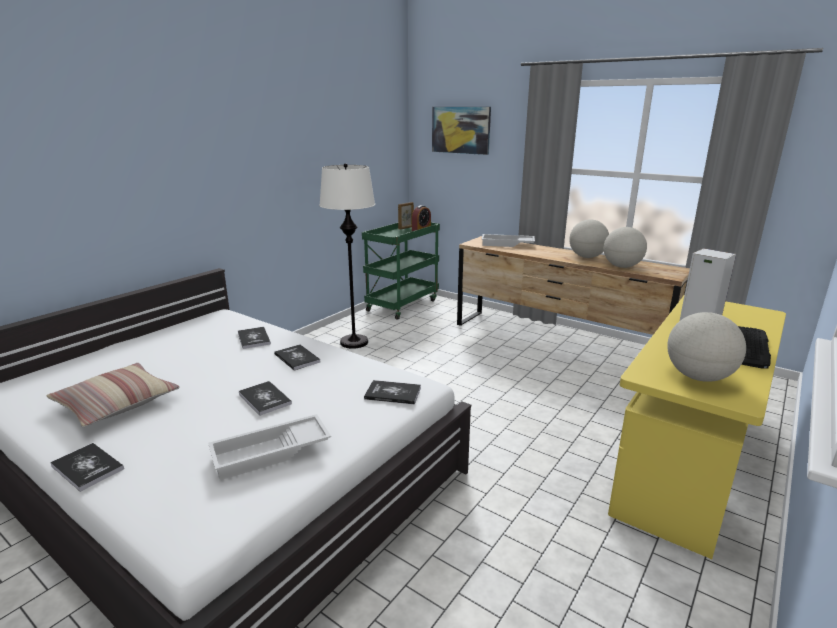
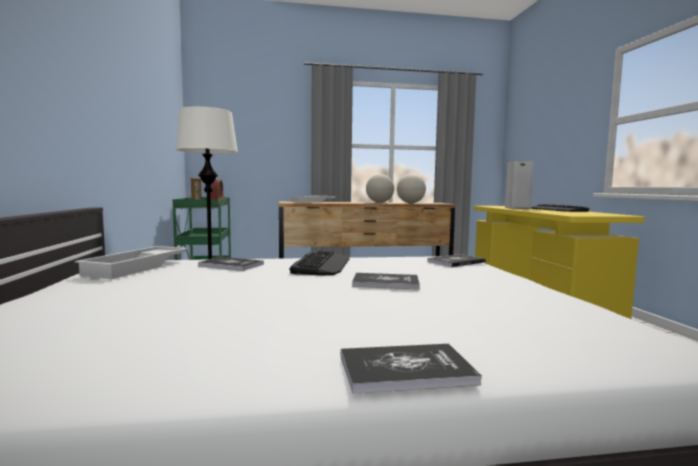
camera: 45 degrees left, 15 degrees down
pillow [46,363,180,427] -> none
white tray [208,414,331,480] -> white tray moved to [75,246,188,279]
book [274,344,320,371] -> keyboard [289,251,349,275]
picture [432,107,491,155] -> none
globe [667,312,746,382] -> none

